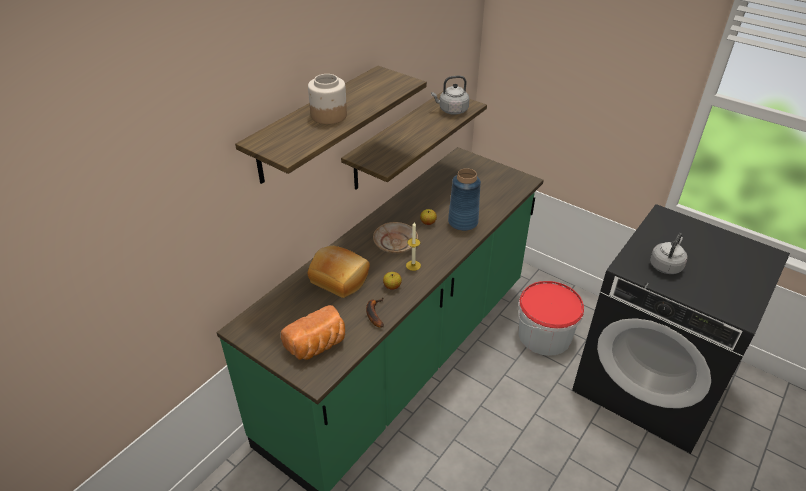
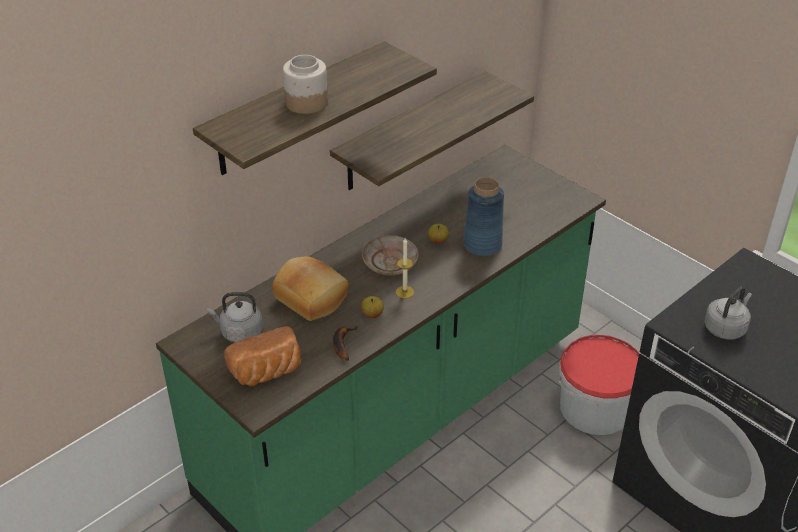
camera: 10 degrees right, 0 degrees up
grey kettle [431,76,469,115] -> grey kettle moved to [207,292,263,343]

